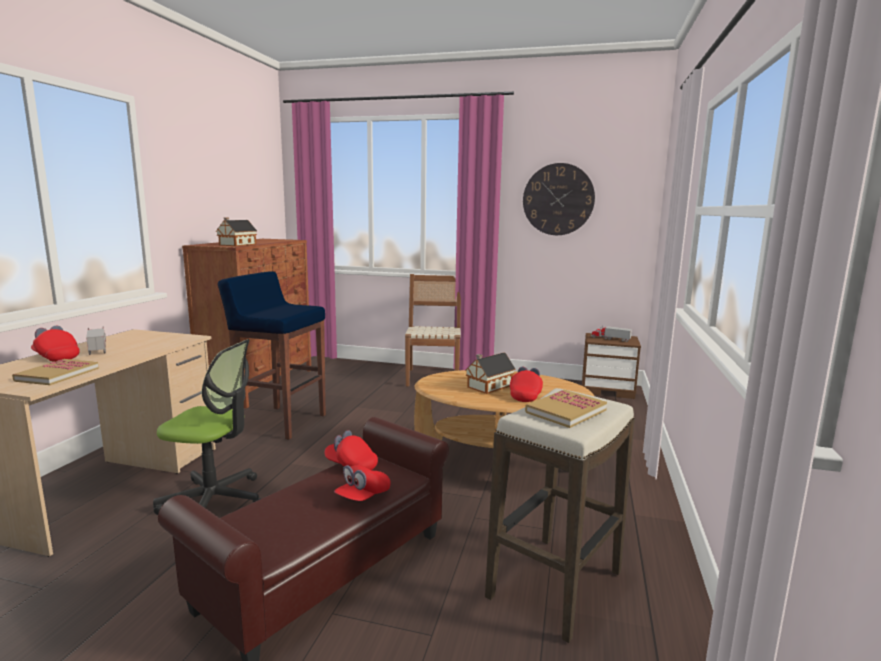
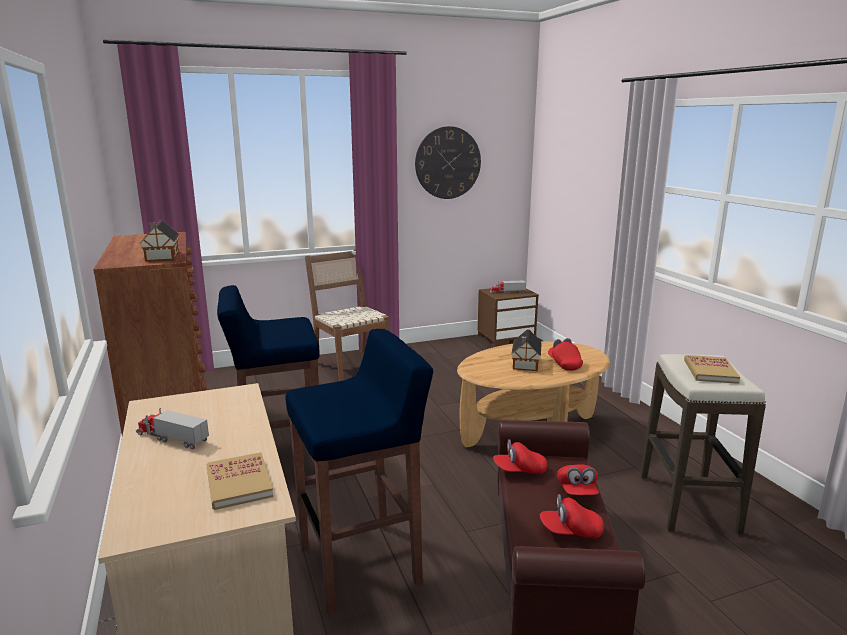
camera: 35 degrees left, 5 degrees up
red cap [31,326,80,362] -> red cap moved to [540,494,604,539]
office chair [153,339,262,515] -> blue stool [285,329,433,613]

